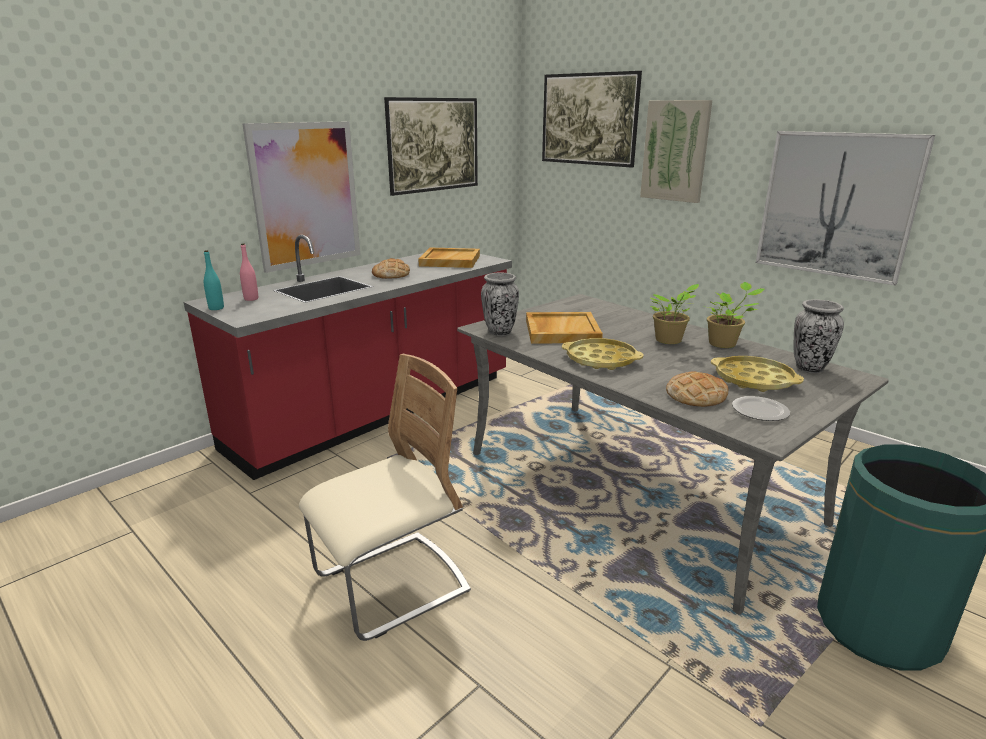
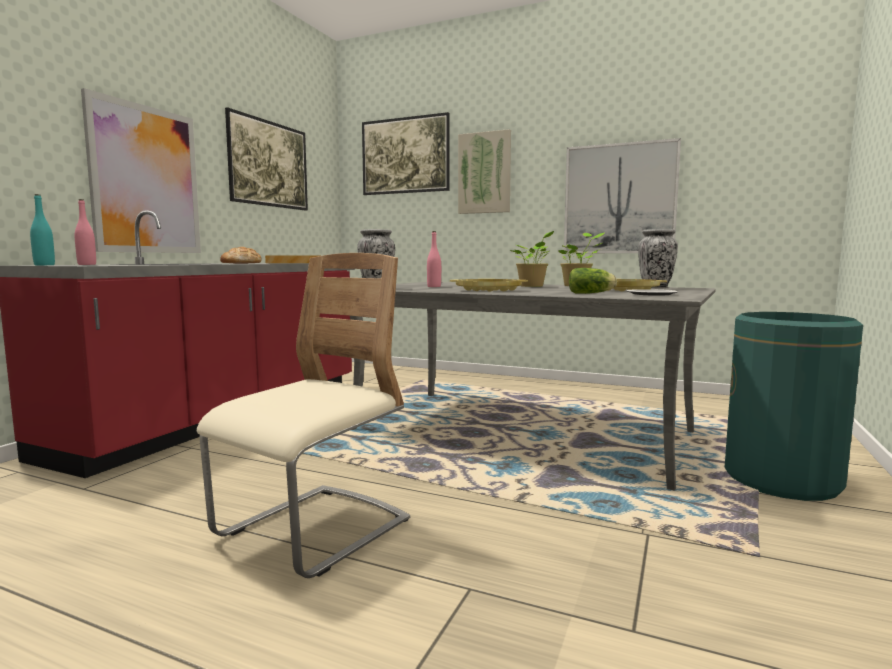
camera: 20 degrees left, 15 degrees down
beige tray [526,312,603,344] -> pink bottle [427,231,441,287]
bread [666,372,728,407] -> lettuce [569,268,617,294]

